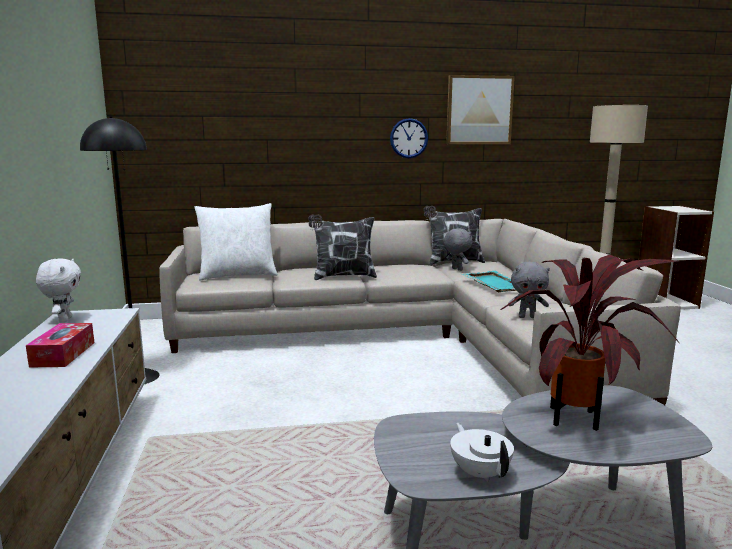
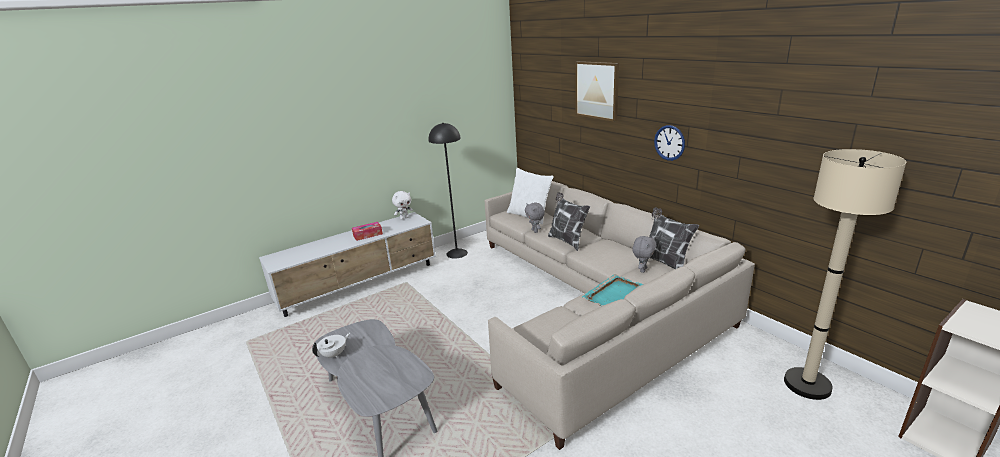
camera: 65 degrees right, 10 degrees up
picture [446,75,515,144] -> picture moved to [576,61,619,122]
potted plant [500,255,680,431] -> none
grey plush toy [508,262,550,318] -> grey plush toy moved to [525,203,545,233]

